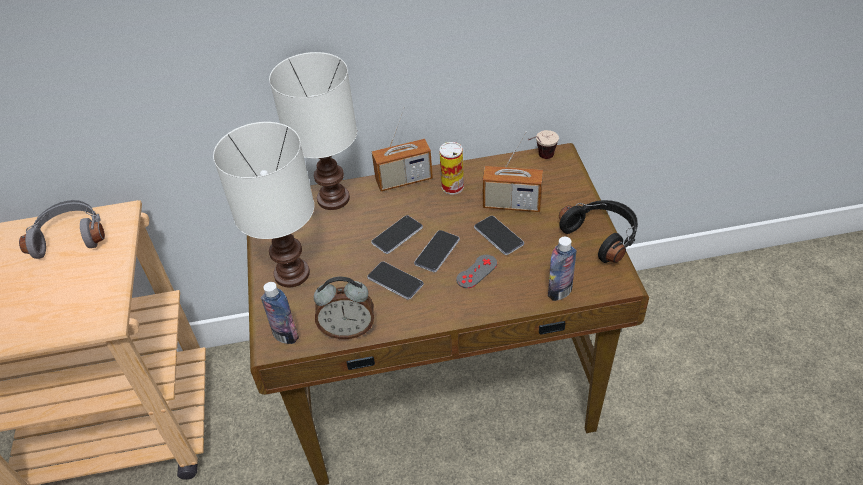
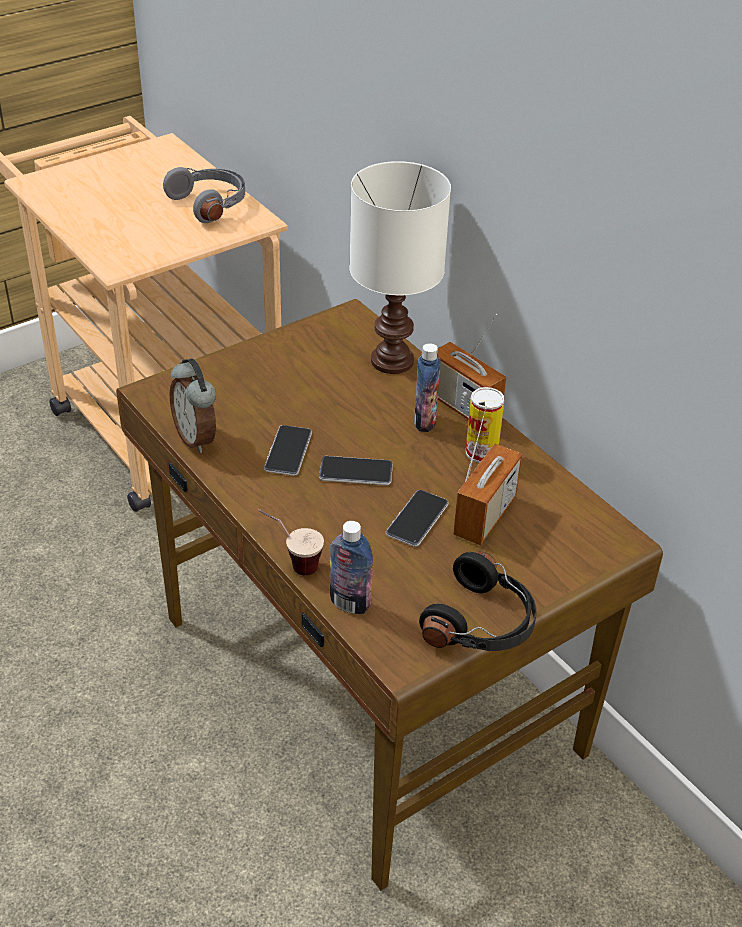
camera: 60 degrees right, 5 degrees down
white table lamp [213,122,314,287] -> none
bottle [261,282,299,344] -> bottle moved to [414,343,441,432]
phone [371,215,423,254] -> none
grey game controller [456,255,497,288] -> none
radio [482,131,543,212] -> radio turned 135 degrees counterclockwise [453,405,522,545]
cup [528,130,559,159] -> cup moved to [258,509,324,575]

